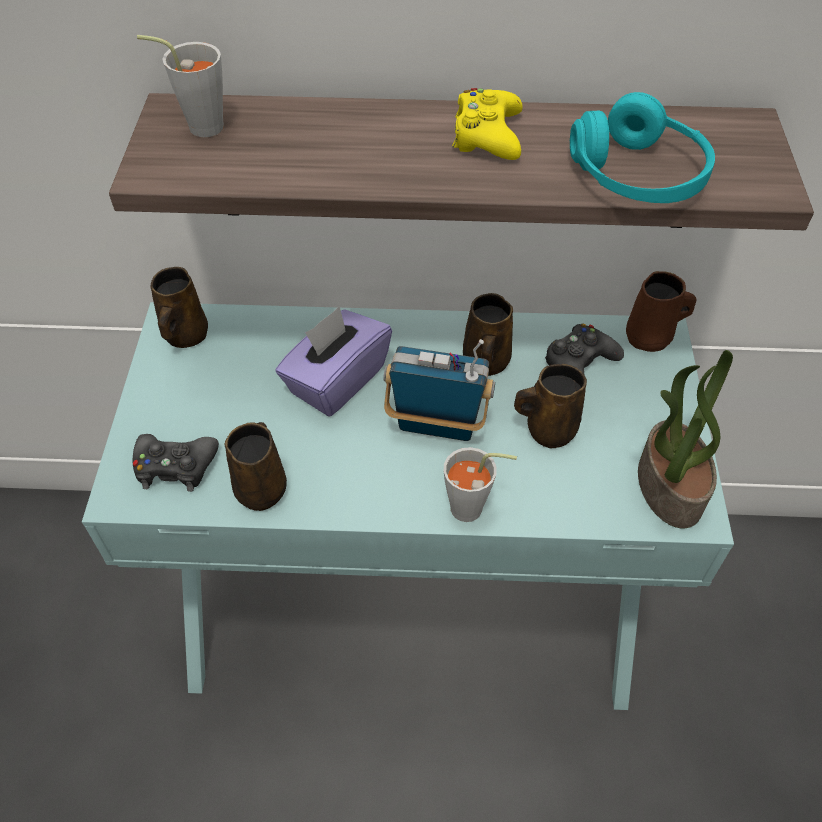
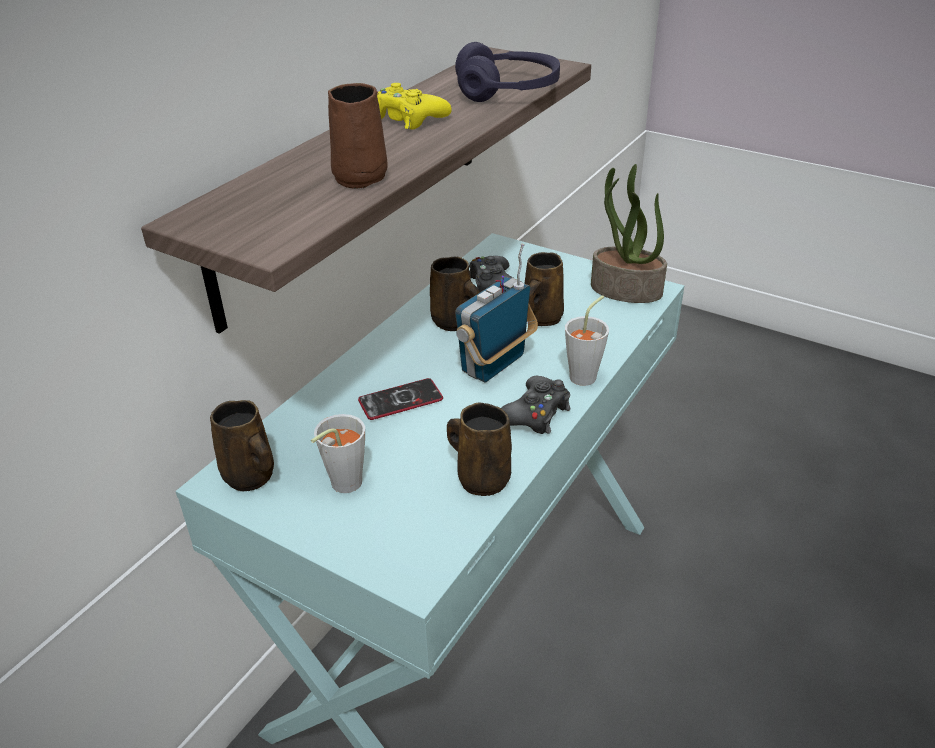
camera: 60 degrees left, 15 degrees down
black game controller [133,434,219,492] -> black game controller moved to [501,376,571,434]
grey cup [137,35,224,137] -> grey cup moved to [311,414,365,493]
purple tissue box [276,306,392,416] -> phone [358,378,443,420]
turquoise headphones [570,92,715,203] -> purple headphones [455,42,560,102]
brown mug [625,271,696,352] -> brown mug moved to [328,83,388,189]

